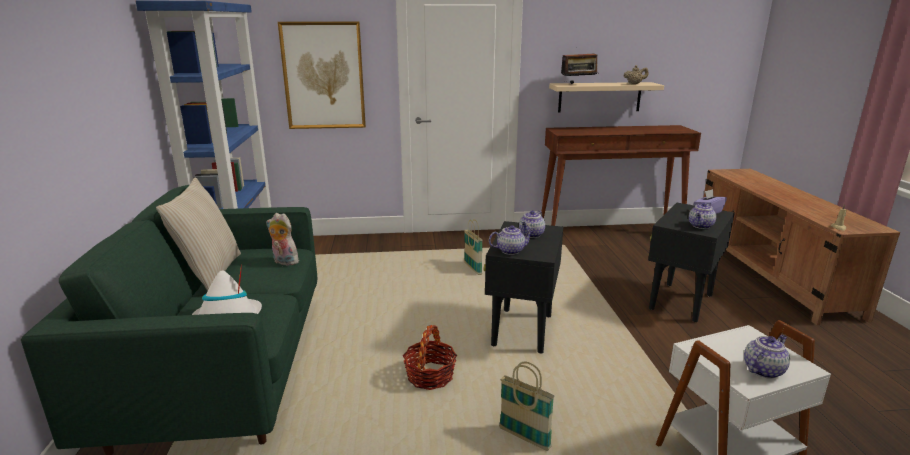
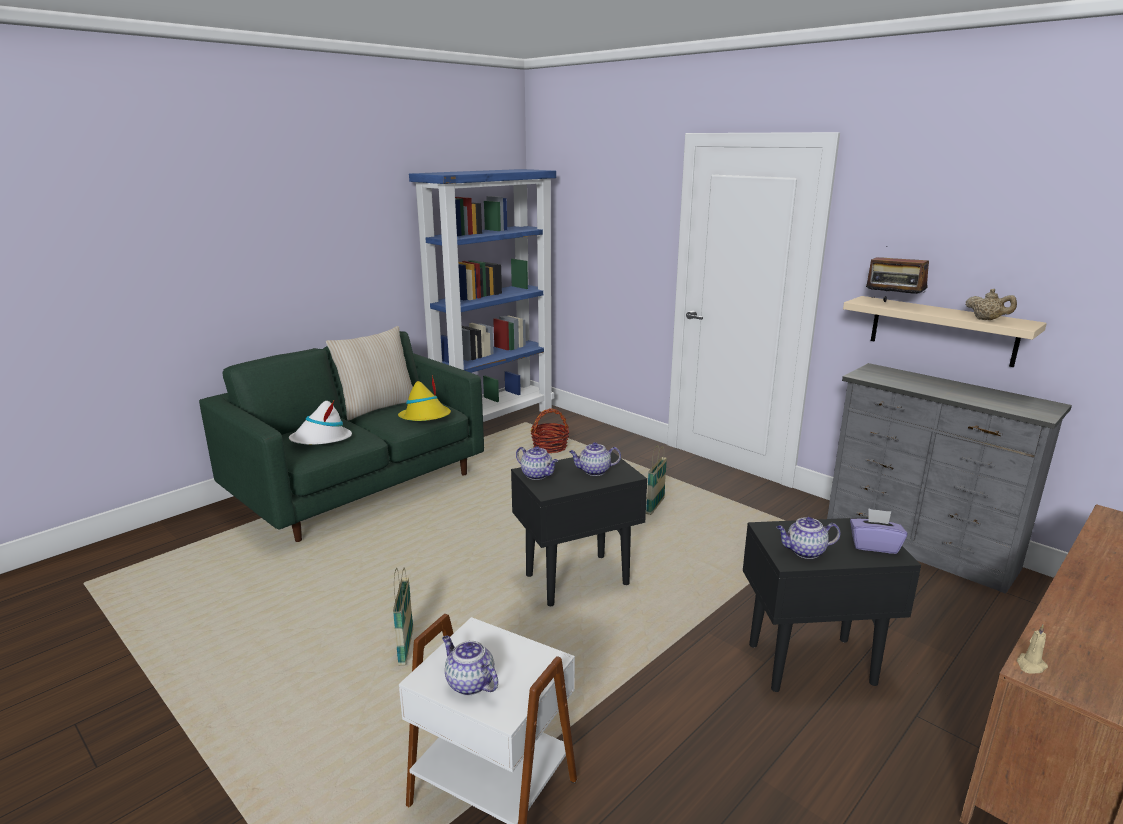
camera: 50 degrees right, 0 degrees up
plush toy [266,213,299,266] -> yellow hat [398,375,451,421]
picture [278,22,366,129] -> none
basket [403,325,457,390] -> basket moved to [531,409,570,453]
brown console table [541,125,701,226] -> grey dresser [827,363,1072,594]
teapot [744,335,790,379] -> teapot turned 150 degrees counterclockwise [442,636,498,696]

